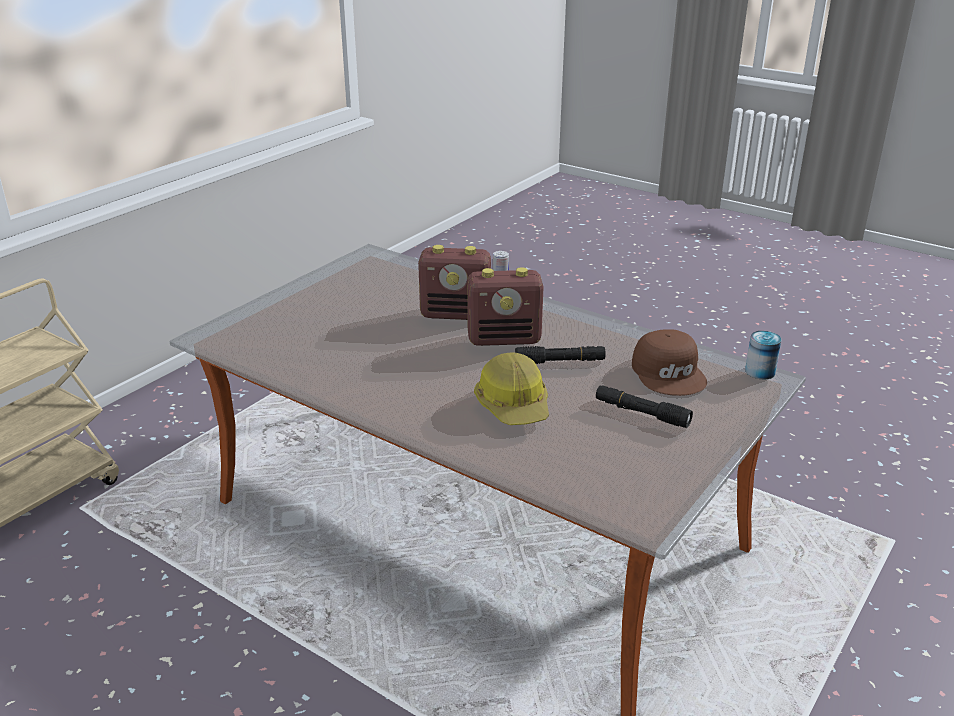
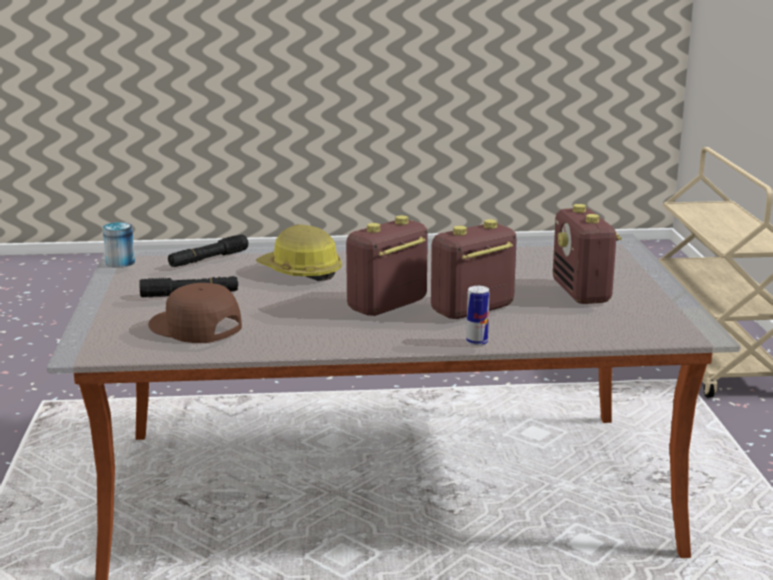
camera: 140 degrees right, 10 degrees down
black flashlight [515,346,606,364] -> black flashlight moved to [168,234,248,267]
can [745,331,782,379] -> can moved to [103,222,135,267]
none -> radio [553,204,622,304]

